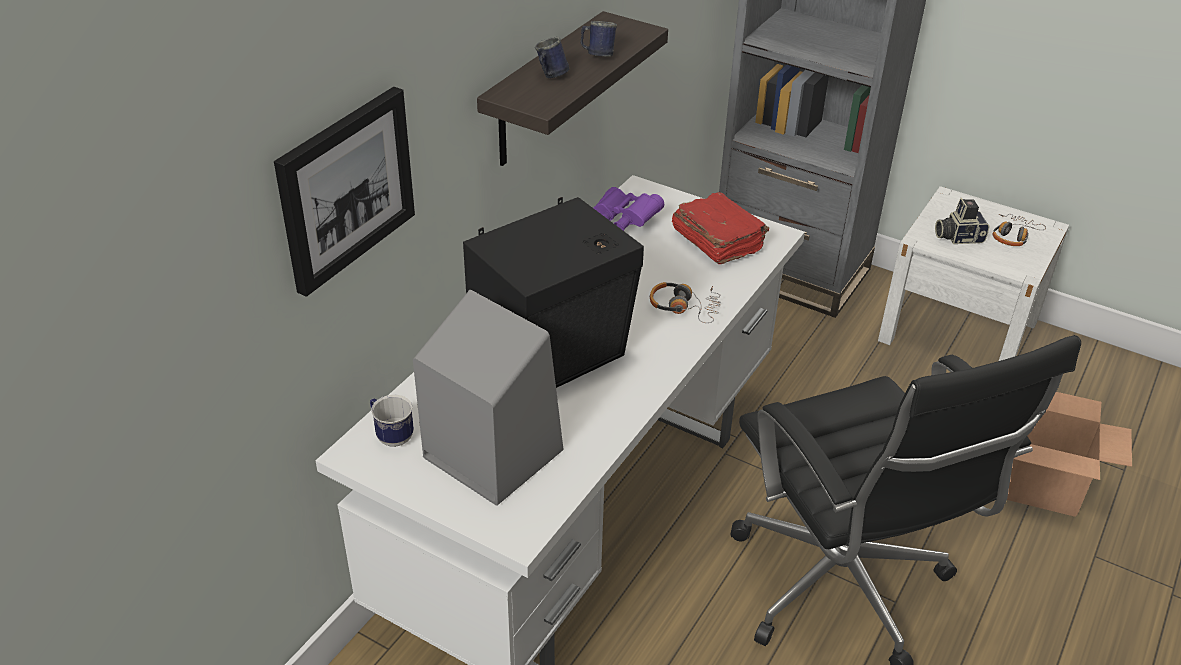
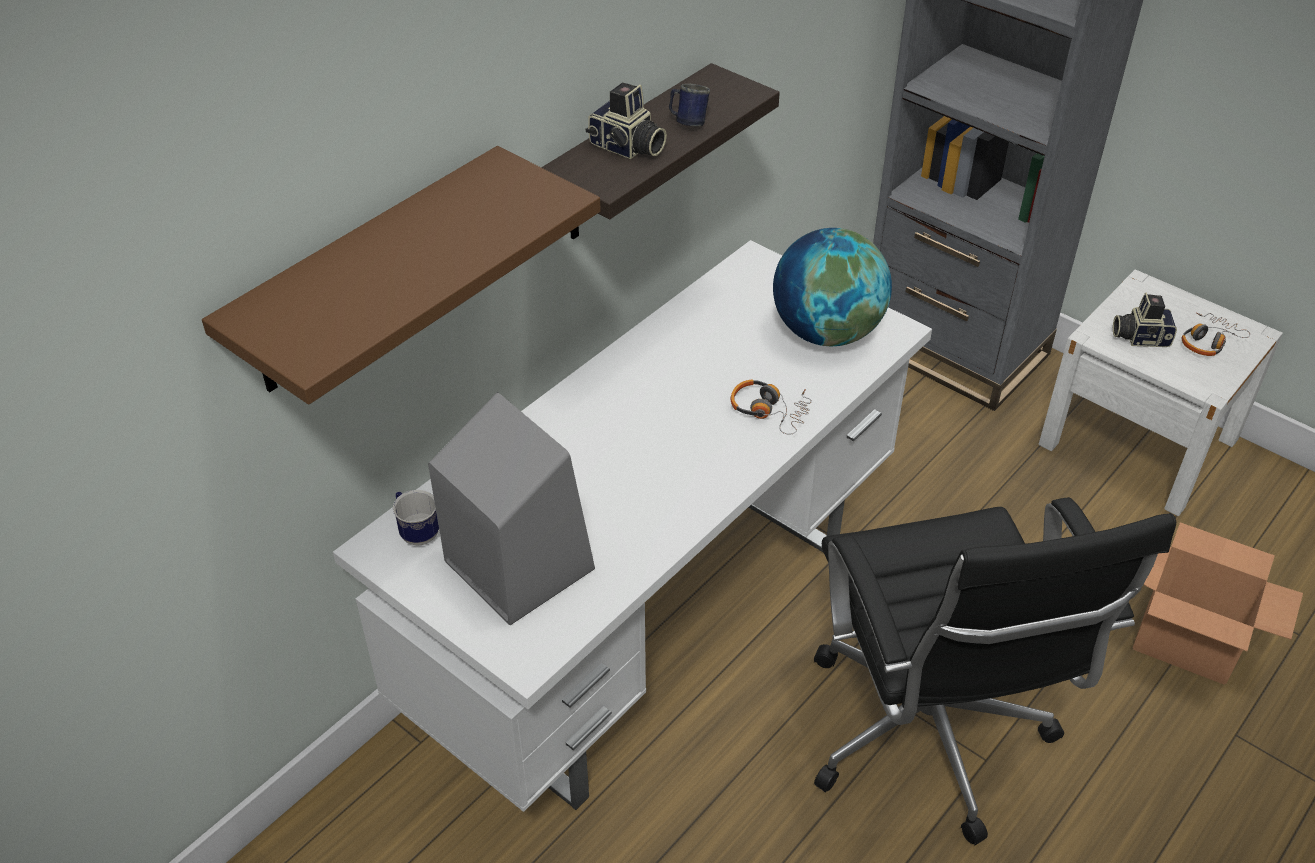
camera: 10 degrees right, 5 degrees up
picture [274,87,415,297] -> brown shelf [202,146,601,405]
black speaker [463,197,644,388] -> none
blue mug [535,37,569,78] -> camera [585,82,667,159]
purple binoculars [593,187,664,231] -> none
red book [672,192,769,264] -> globe [773,228,892,346]

